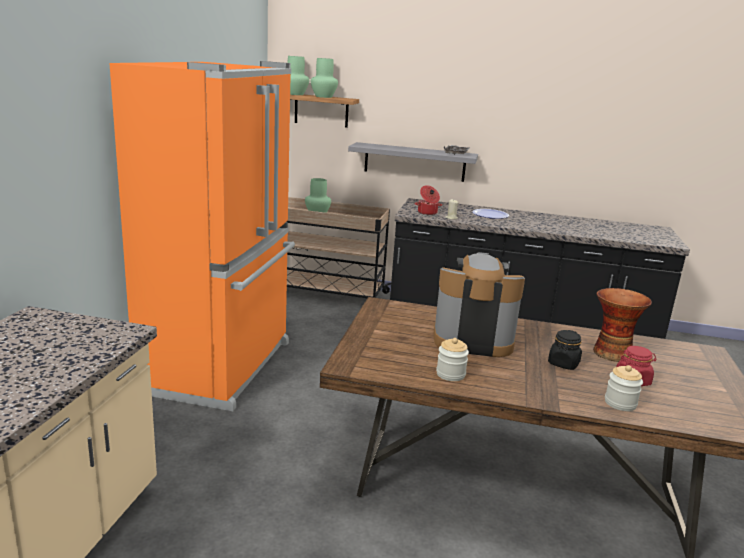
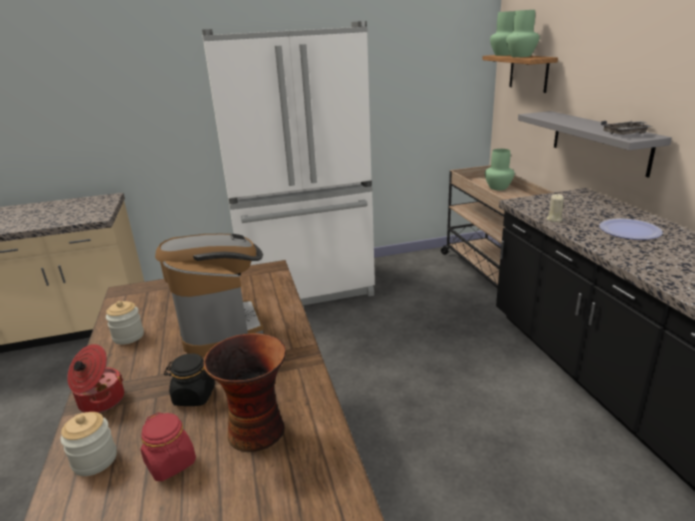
camera: 65 degrees right, 5 degrees up
orange fridge [109,61,295,411] -> white fridge [202,21,375,305]
cooking pot [414,185,442,215] -> cooking pot moved to [67,344,124,413]

